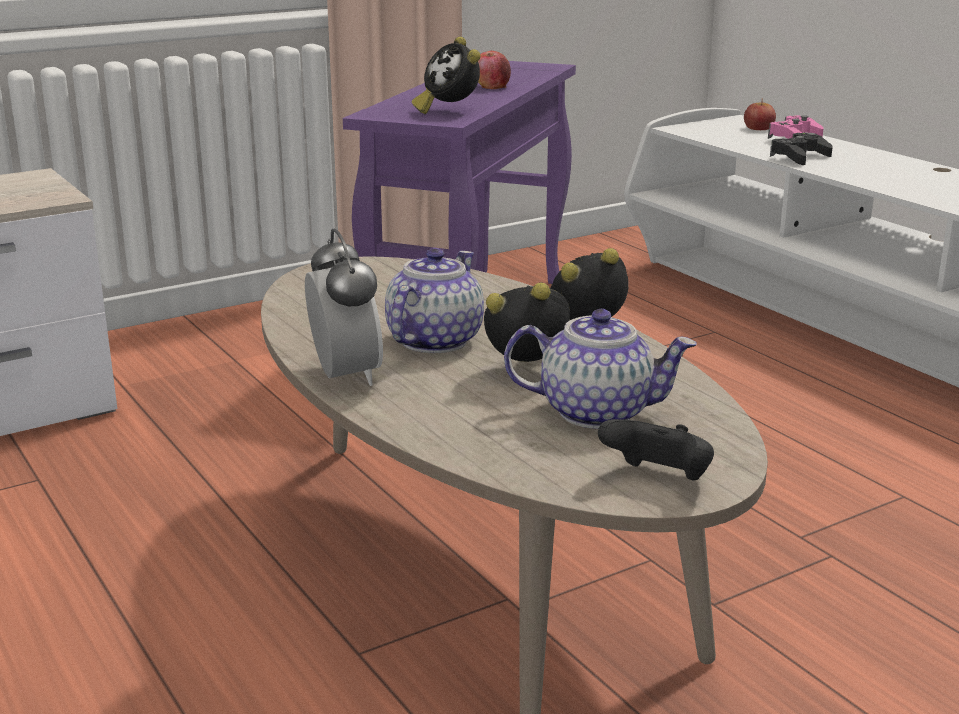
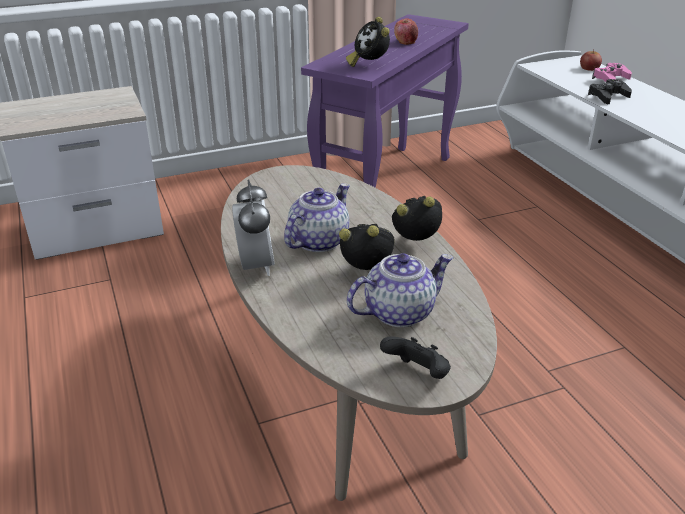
camera: 10 degrees right, 10 degrees up
teapot [504,309,697,429] -> teapot turned 45 degrees counterclockwise [347,253,454,327]

